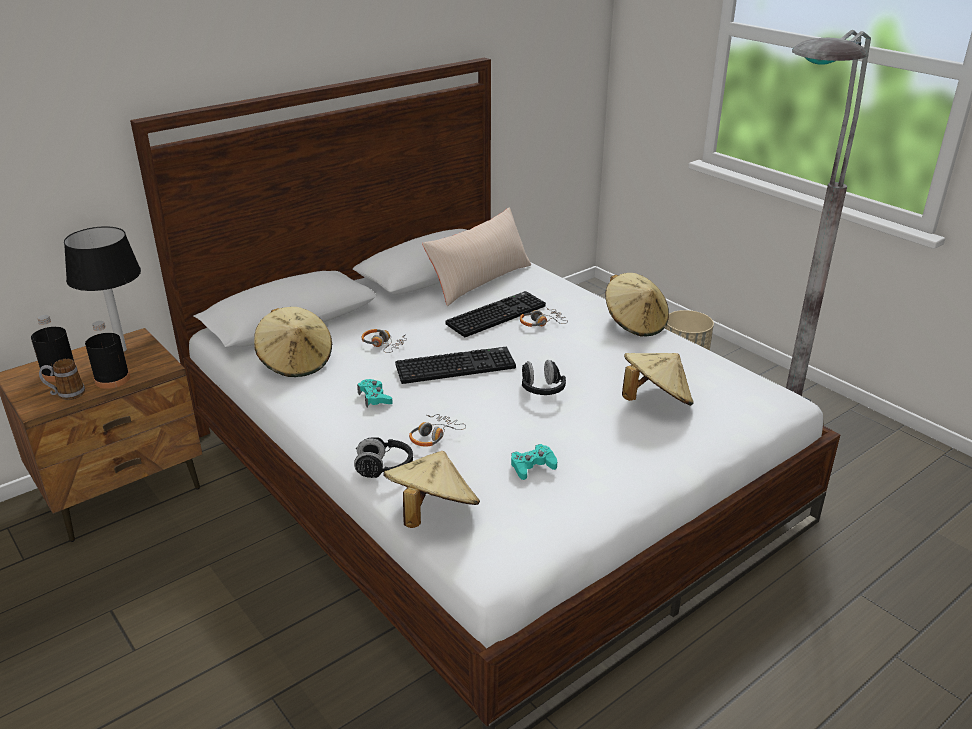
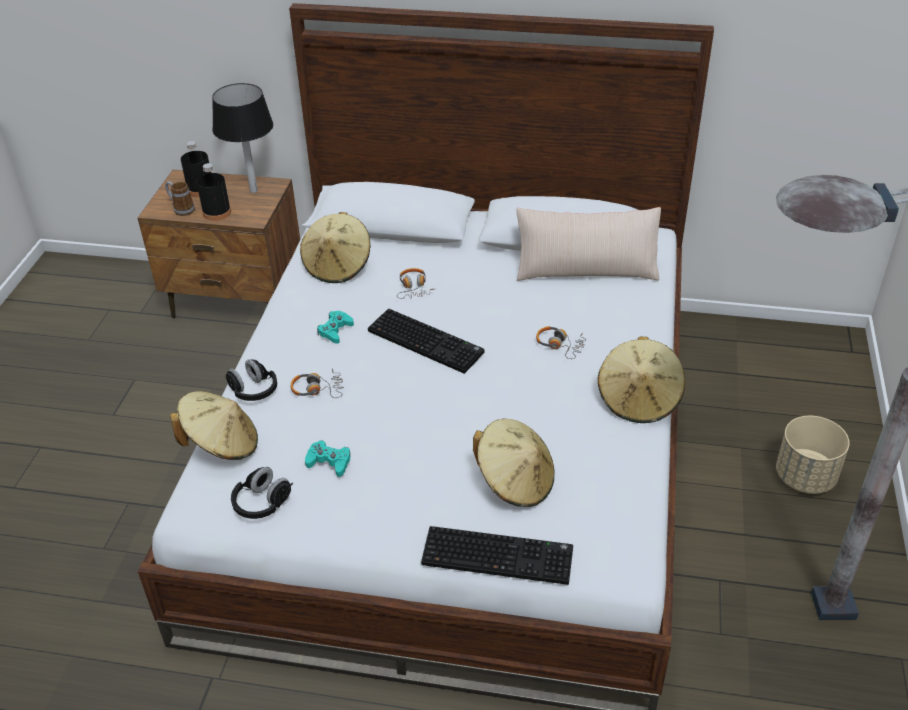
camera: 50 degrees right, 10 degrees up
keyboard [445,291,546,337] -> keyboard moved to [421,526,573,585]
black headphones [522,360,566,395] -> black headphones moved to [231,467,293,519]

